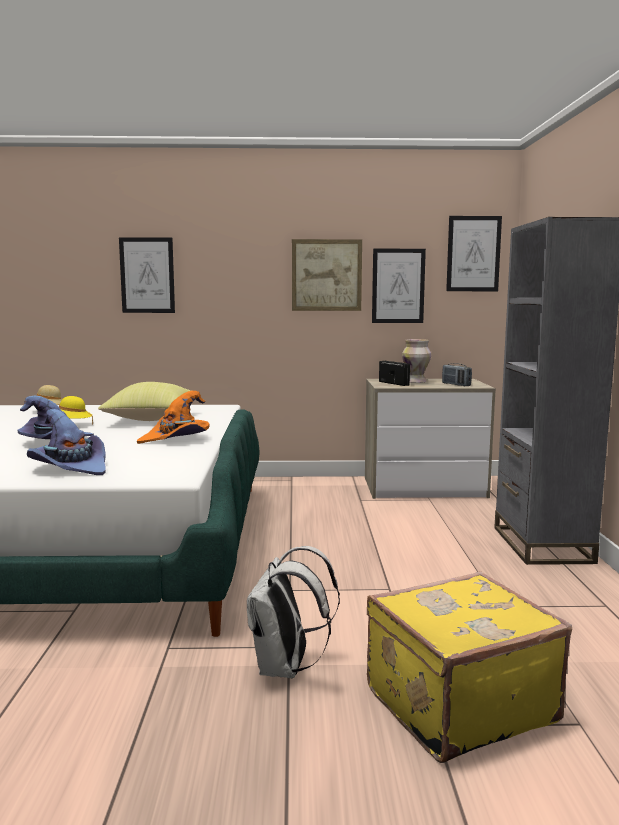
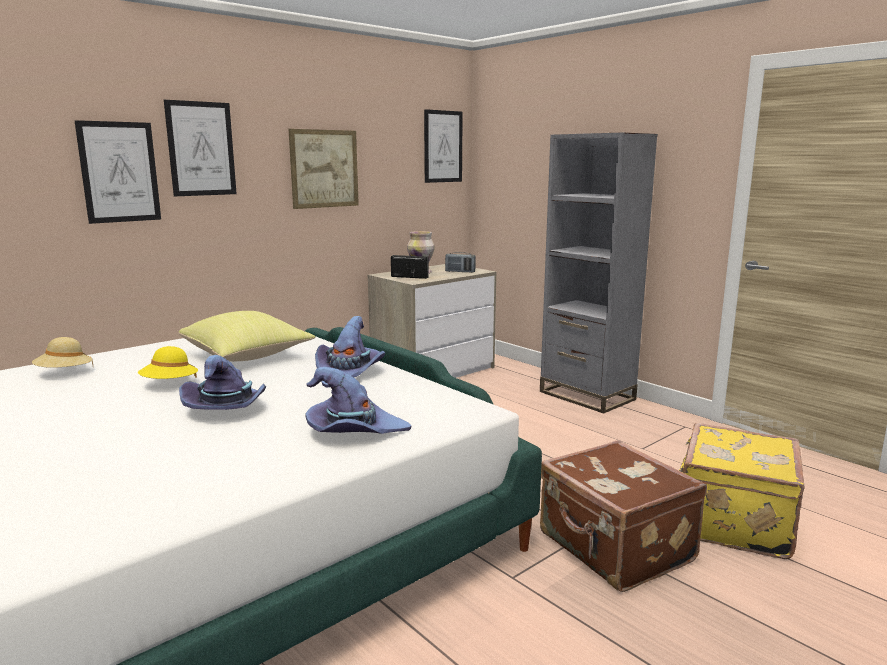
camera: 40 degrees left, 5 degrees up
orange hat [137,391,210,444] -> purple hat [315,316,385,388]
white backpack [247,546,340,678] -> brown suitcase [540,440,707,592]
picture [372,249,426,323] -> picture moved to [164,100,237,196]

